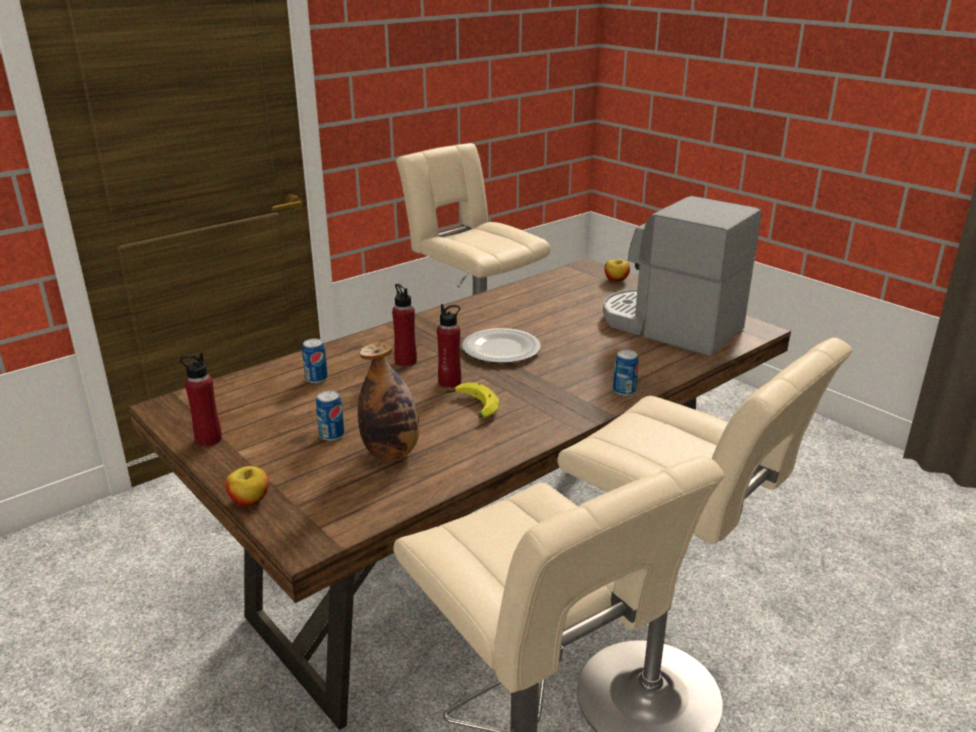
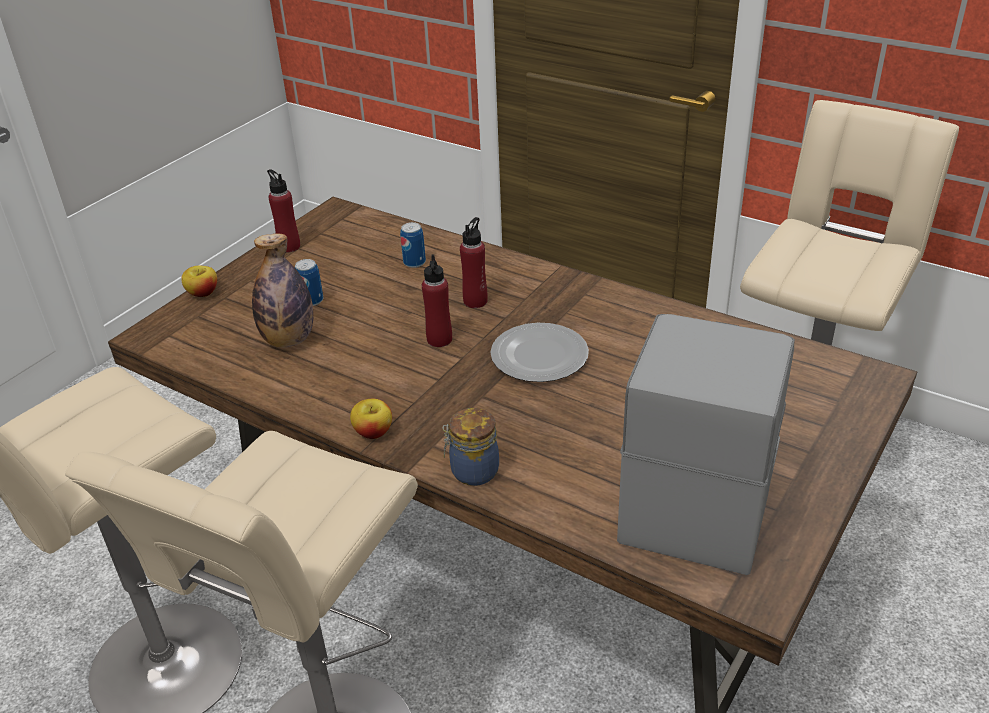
camera: 75 degrees right, 10 degrees up
banana [445,382,499,418] -> none
apple [605,259,630,282] -> apple moved to [350,399,392,439]
can [613,350,639,396] -> jar [443,408,499,486]

